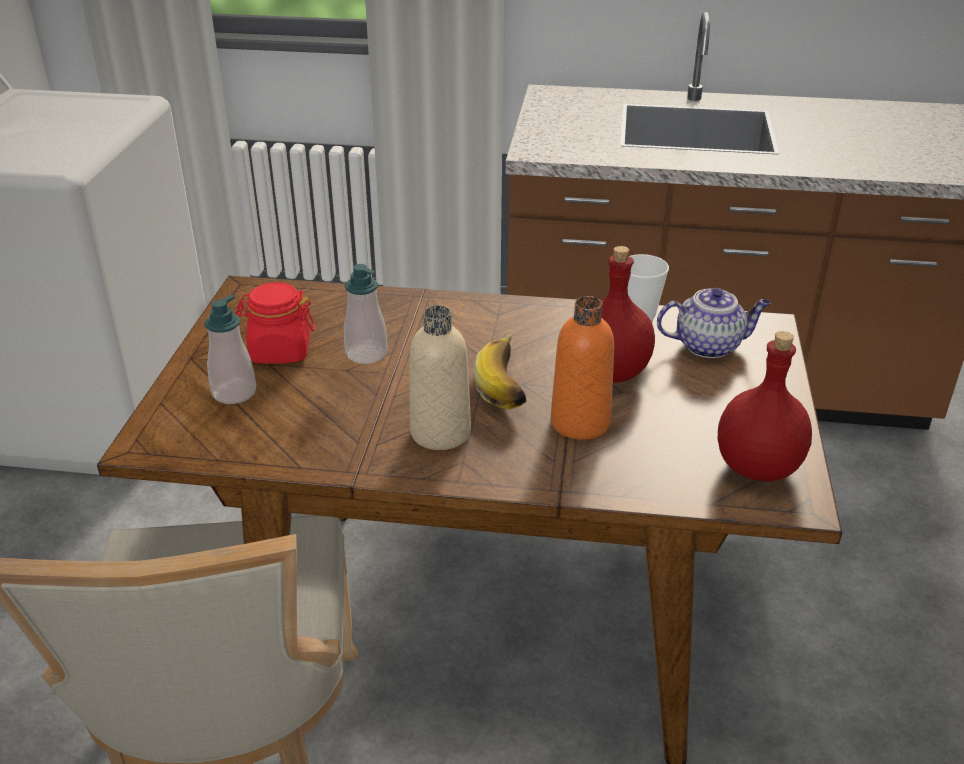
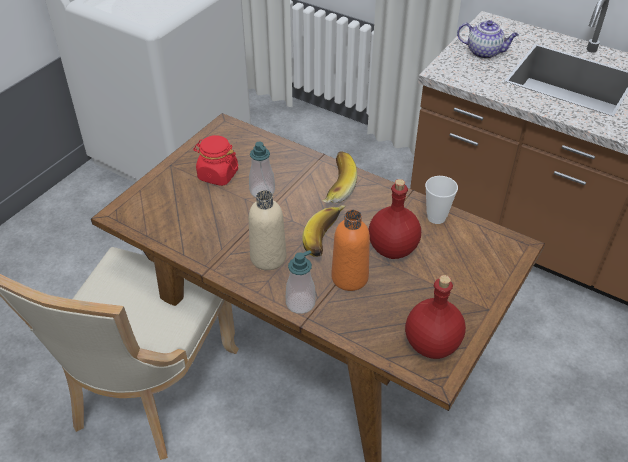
camera: 25 degrees right, 10 degrees up
soap dispenser [204,295,256,404] -> soap dispenser moved to [286,250,315,314]
teapot [657,288,770,358] -> teapot moved to [457,20,519,59]
none -> banana [322,151,357,203]

